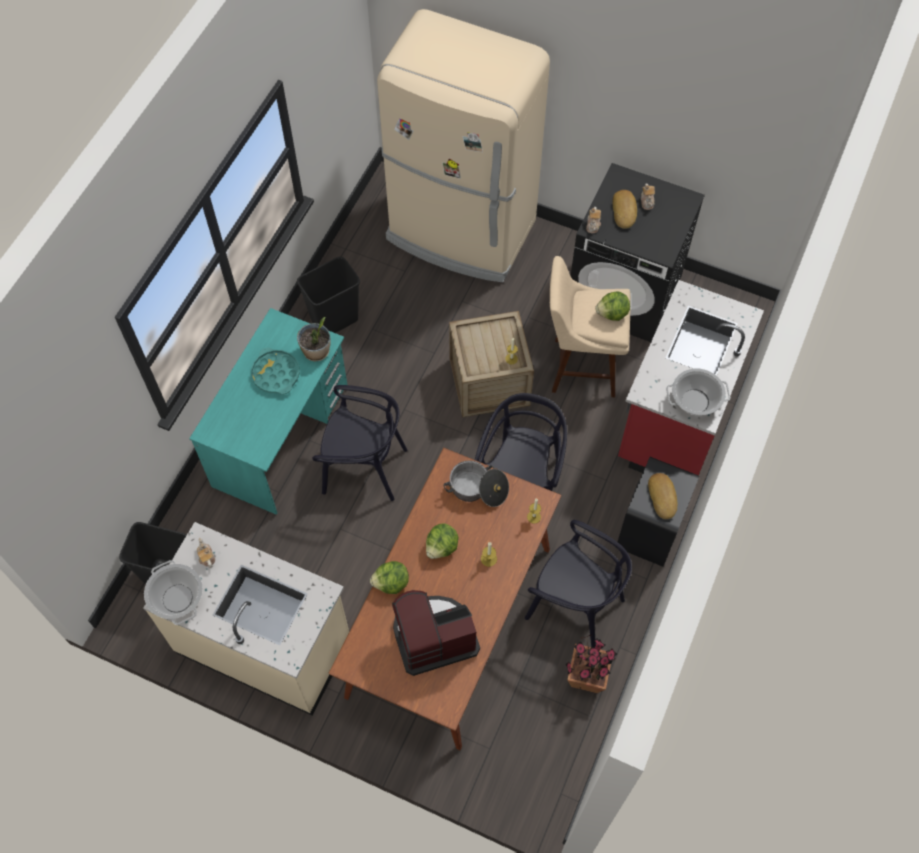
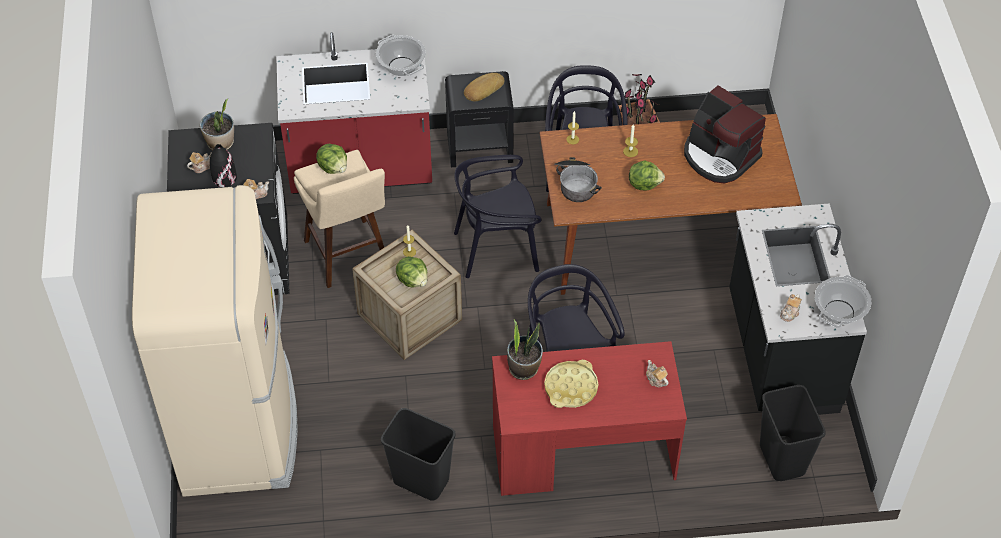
camera: 120 degrees left, 10 degrees down
beige counter [143,522,349,716] -> black counter [729,203,867,415]
turquoise desk [189,308,347,515] -> red desk [492,341,687,496]
turquoise tray [251,348,300,395] -> yellow tray [544,360,598,408]
lettuce [370,561,409,594] -> lettuce moved to [396,256,428,287]
bread [613,190,637,229] -> black vase [210,144,237,187]
none -> potted plant [200,99,234,150]
none -> teapot [646,360,669,387]

